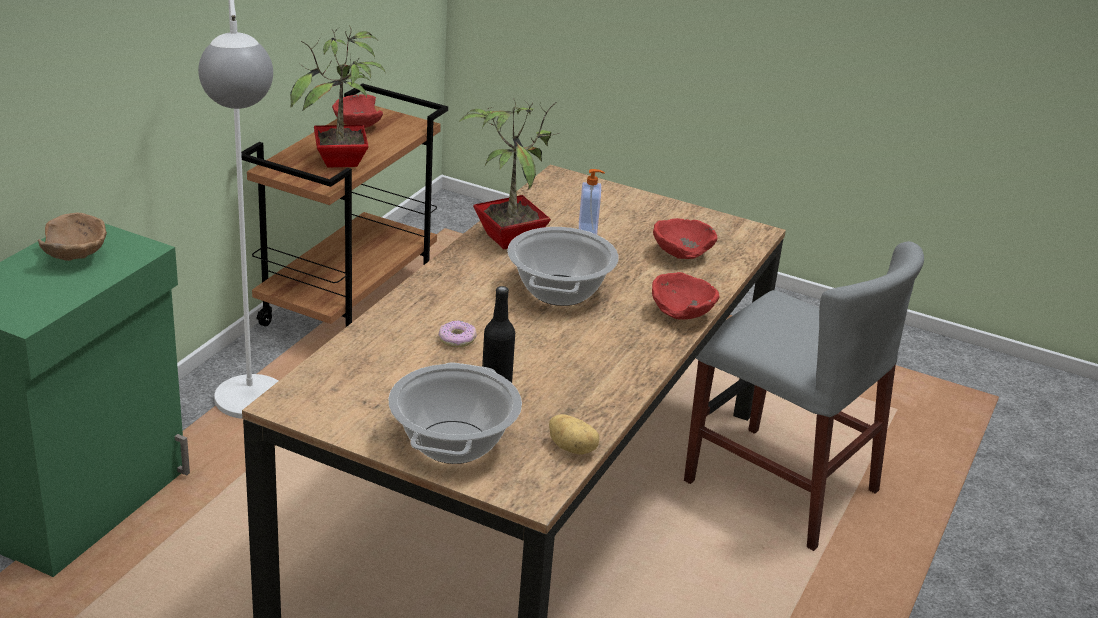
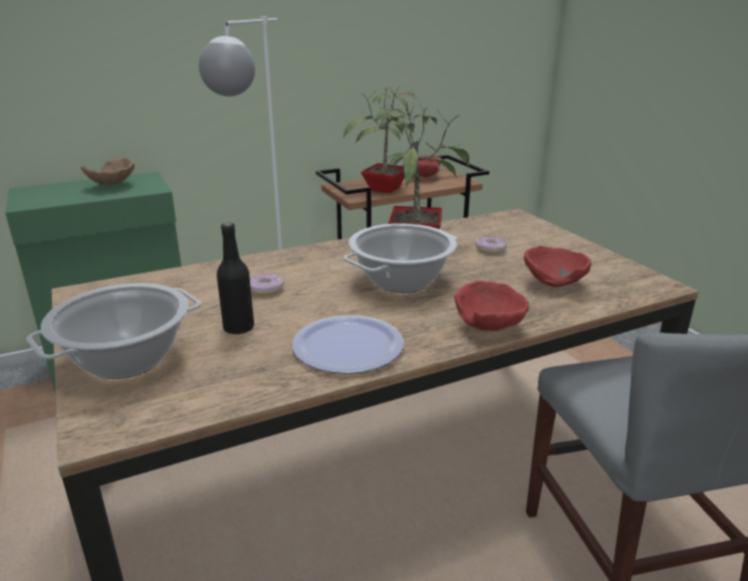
camera: 40 degrees right, 5 degrees down
potato [549,414,599,455] -> none
soap dispenser [579,169,605,235] -> donut [475,236,507,254]
none -> plate [292,315,404,374]

